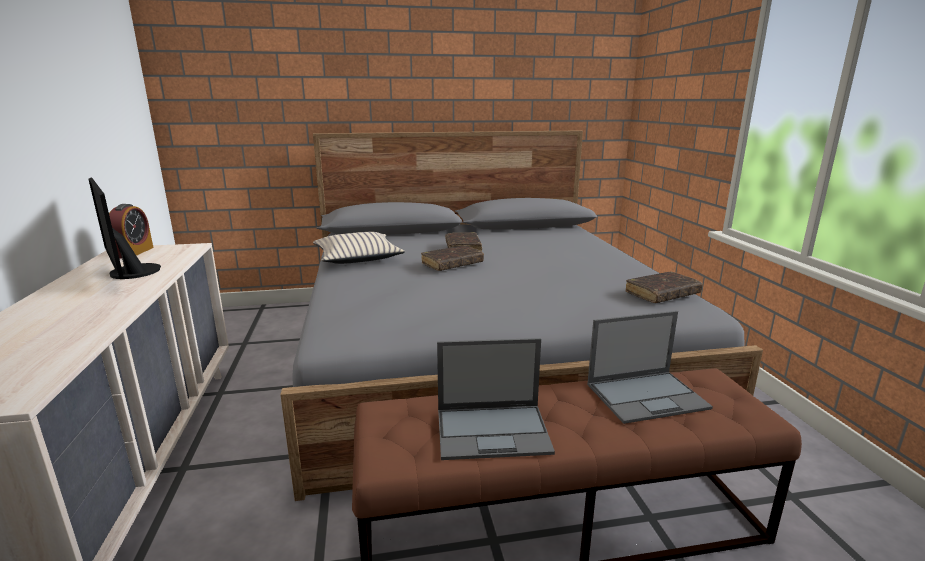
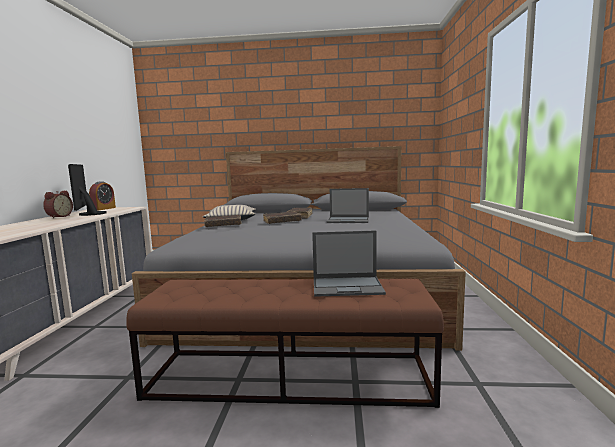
camera: 15 degrees right, 10 degrees down
laptop [437,338,555,460] -> laptop moved to [327,188,369,223]
brown book [625,272,703,303] -> brown book moved to [204,215,241,227]
none -> alarm clock [43,191,73,218]

